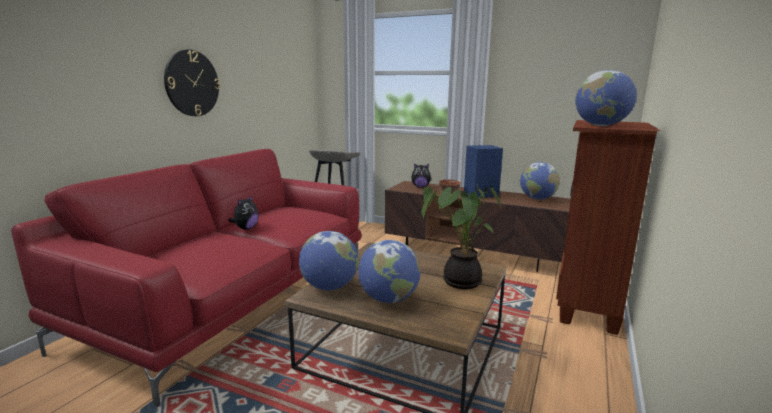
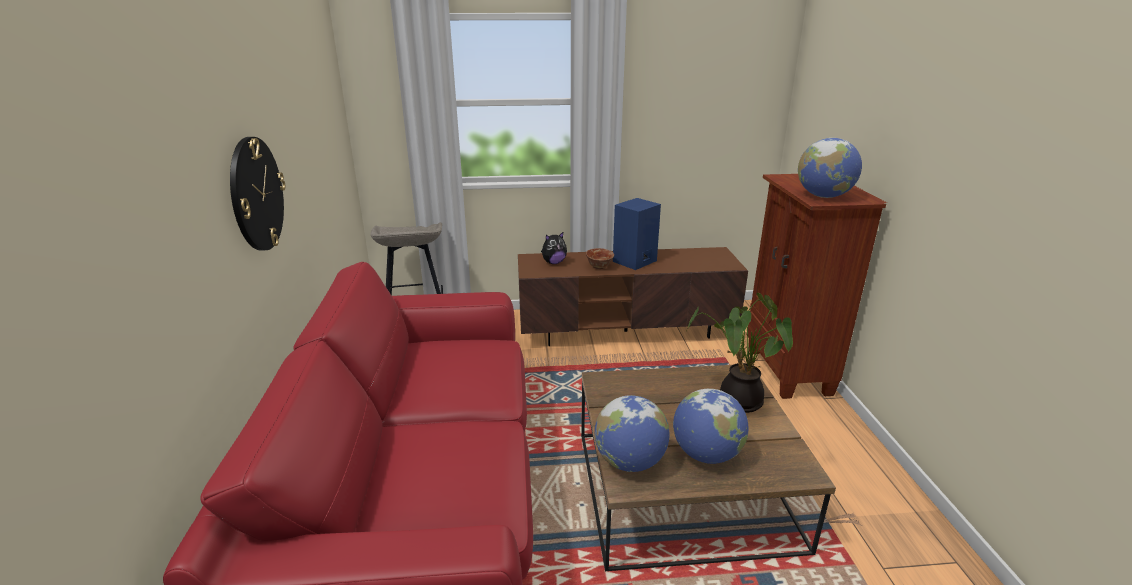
camera: 30 degrees left, 10 degrees up
plush toy [228,195,259,230] -> none
globe [520,162,560,200] -> none

